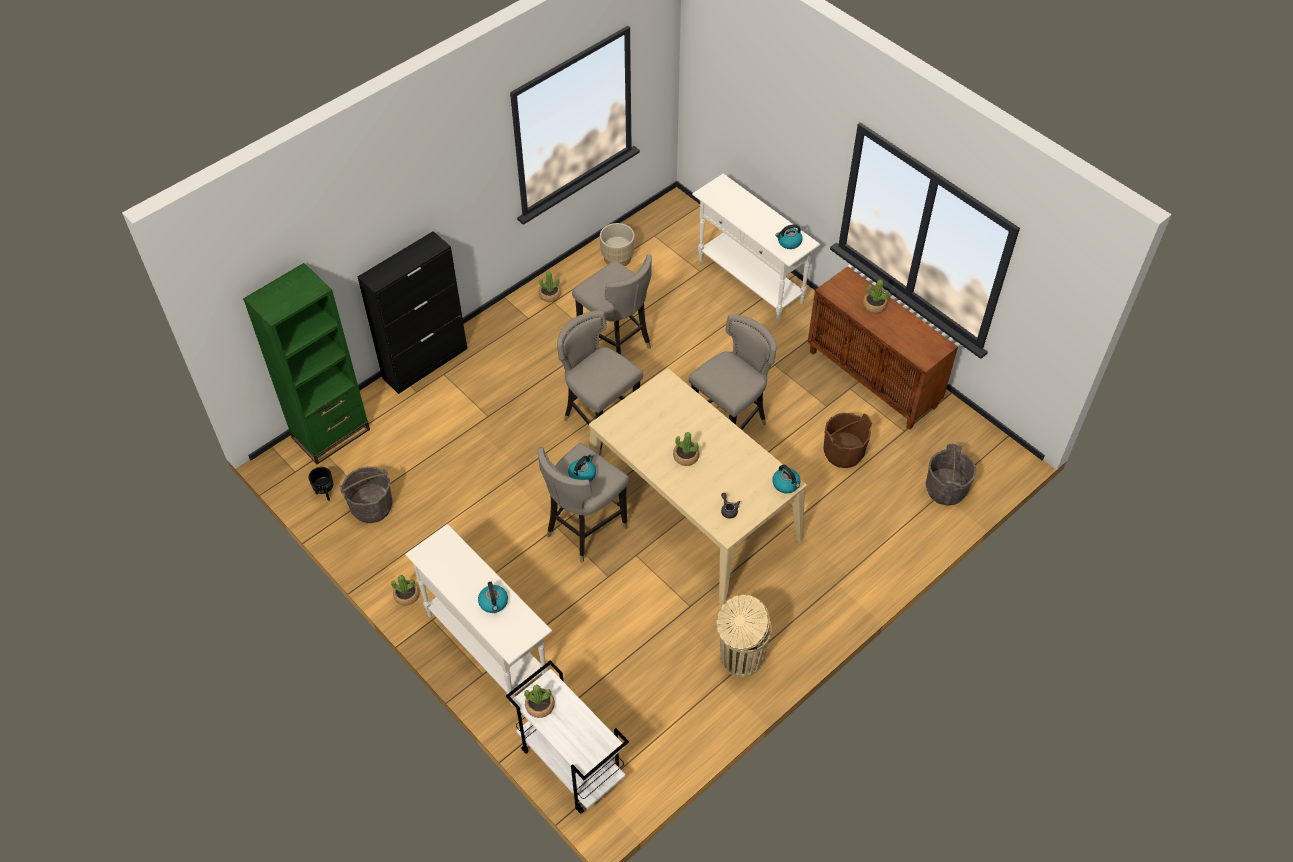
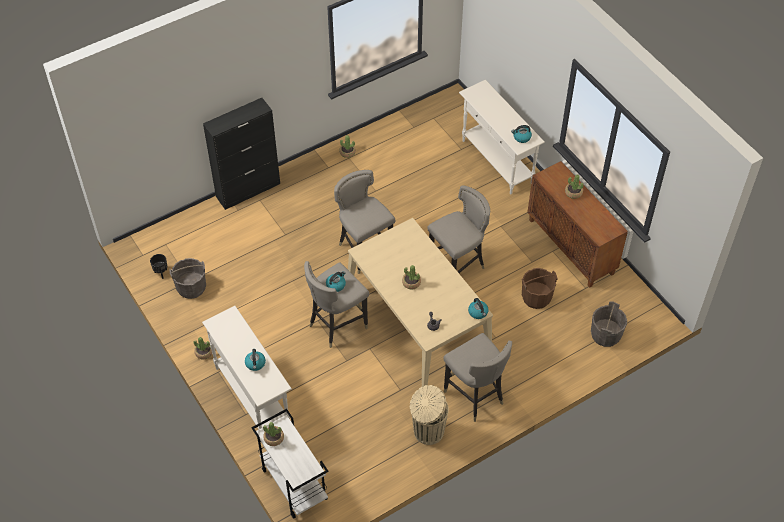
camera: 10 degrees right, 0 degrees up
green bookcase [243,263,370,464] -> none
grey stool [572,254,652,355] -> grey stool moved to [443,333,512,422]
beige planter [600,223,634,266] -> none

